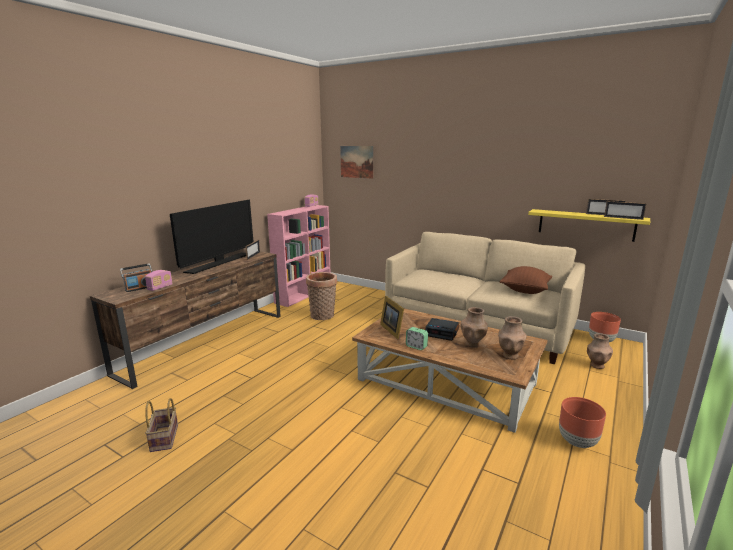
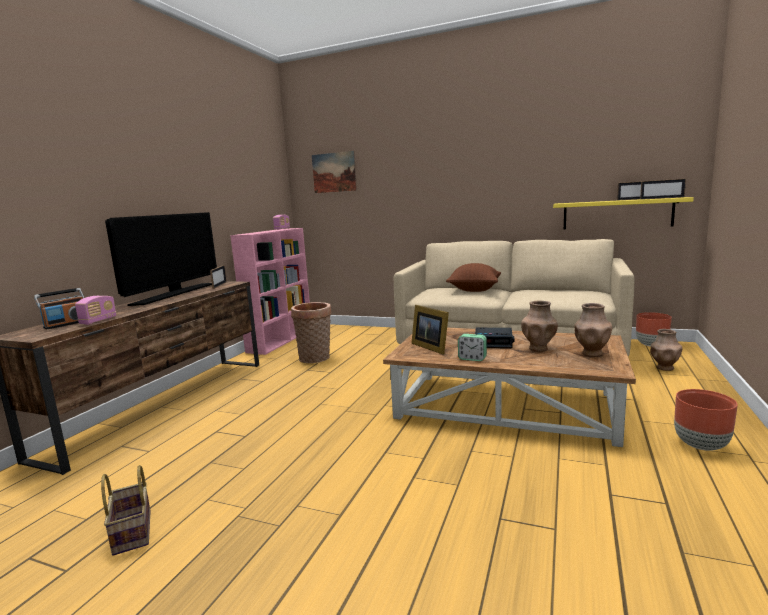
camera: 10 degrees left, 5 degrees down
brown pillow [500,266,552,294] -> brown pillow moved to [446,263,501,292]

